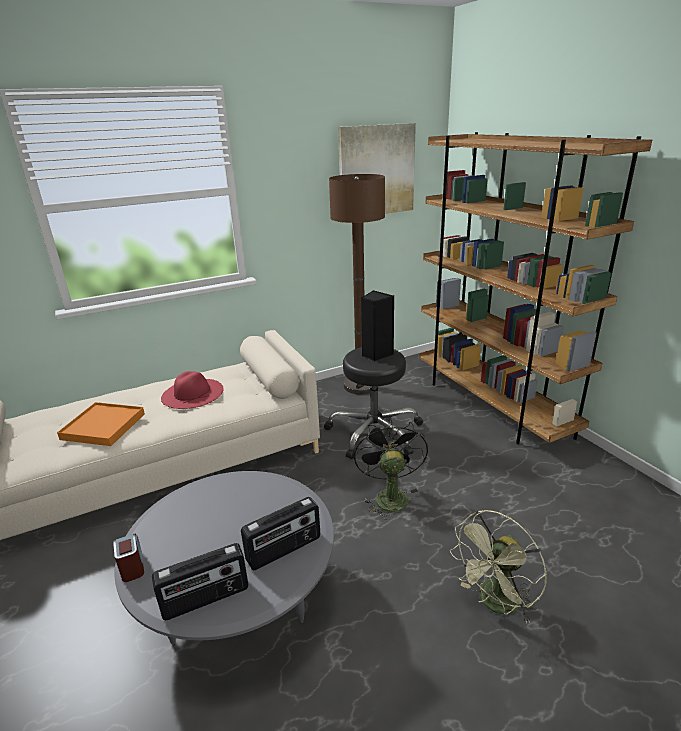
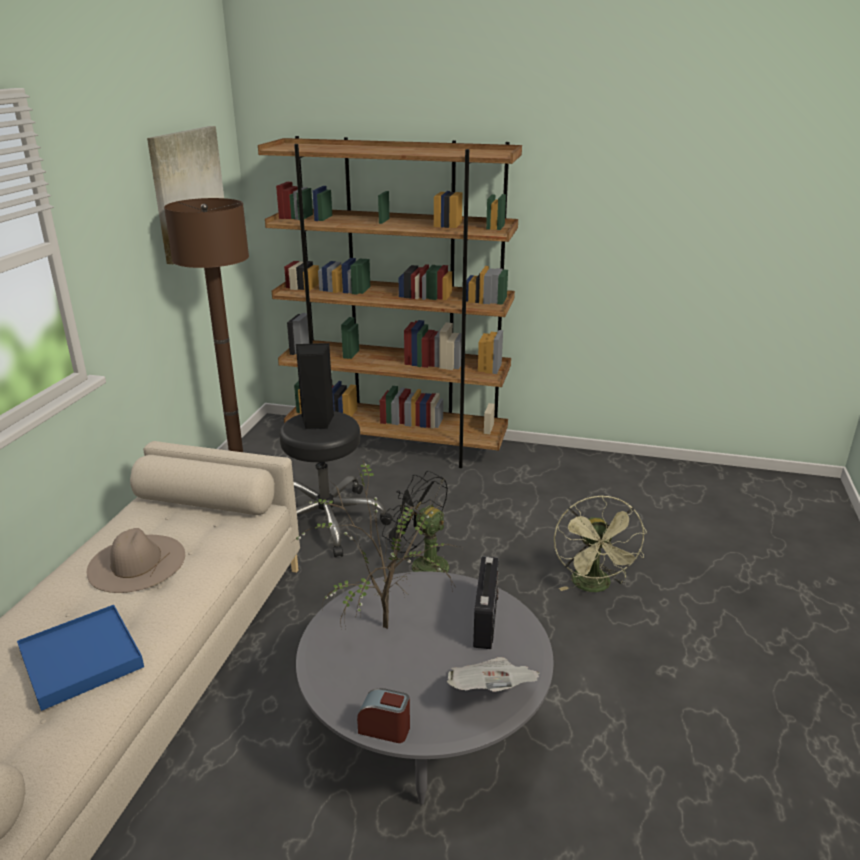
camera: 50 degrees left, 0 degrees up
orange tray [57,402,145,446] -> blue tray [17,605,144,711]
radio [152,543,249,620] -> newspaper [447,657,540,692]
red hat [161,371,224,409] -> beige hat [87,528,185,593]
none -> potted plant [296,461,460,631]

